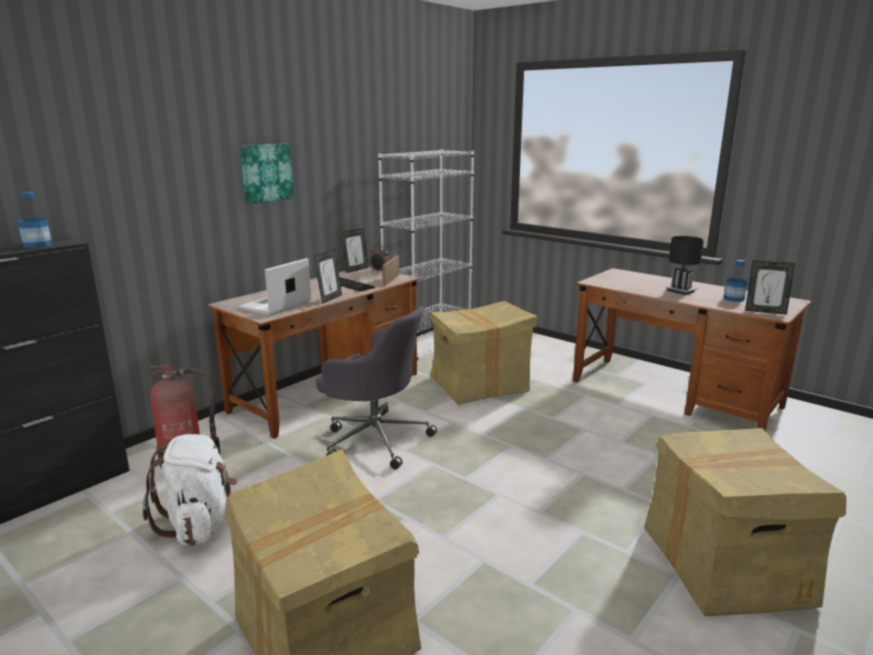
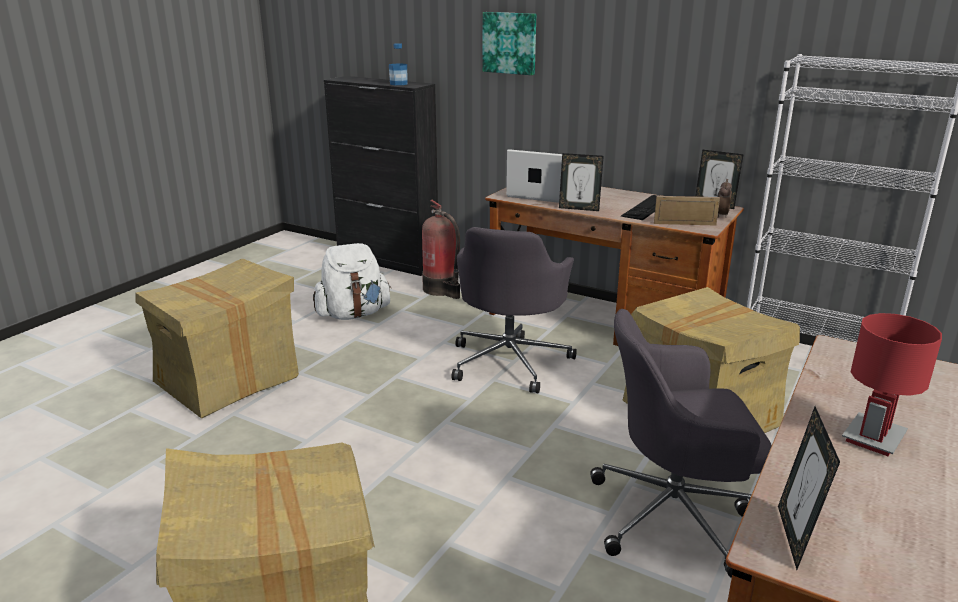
camera: 80 degrees right, 5 degrees up
picture [240,144,294,204] -> picture moved to [483,12,536,75]
black table lamp [665,236,704,295] -> red table lamp [842,313,942,456]
bottle [724,260,747,302] -> none
none -> grey office chair [590,309,772,578]

